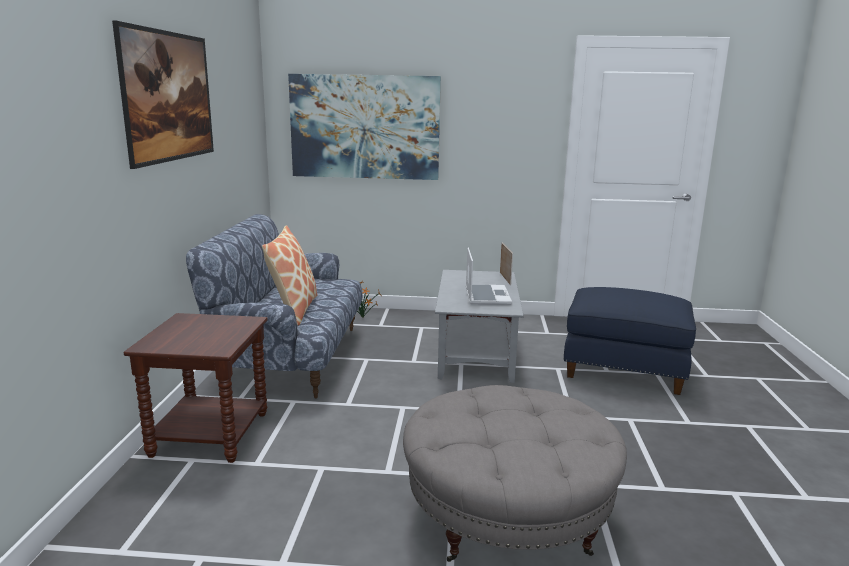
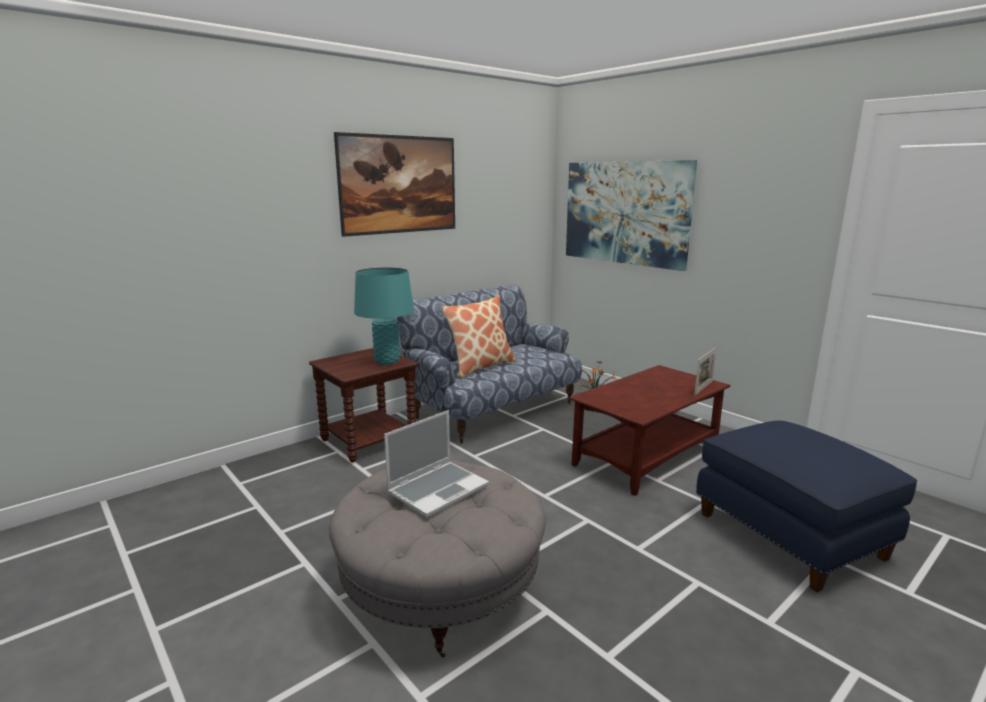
camera: 45 degrees right, 0 degrees up
grey coffee table [435,270,524,383] -> brown coffee table [569,365,730,496]
laptop [466,247,512,305] -> laptop moved to [384,410,489,517]
none -> turquoise table lamp [354,267,414,365]

